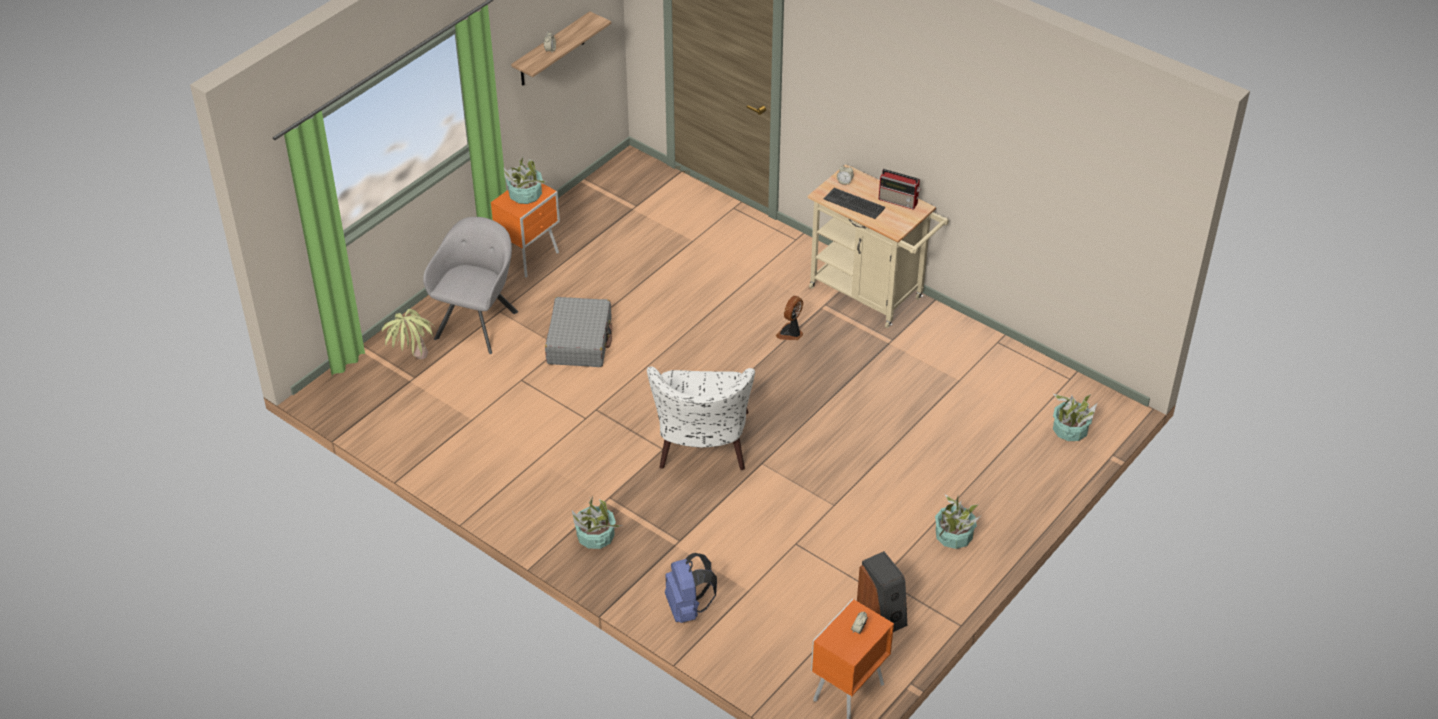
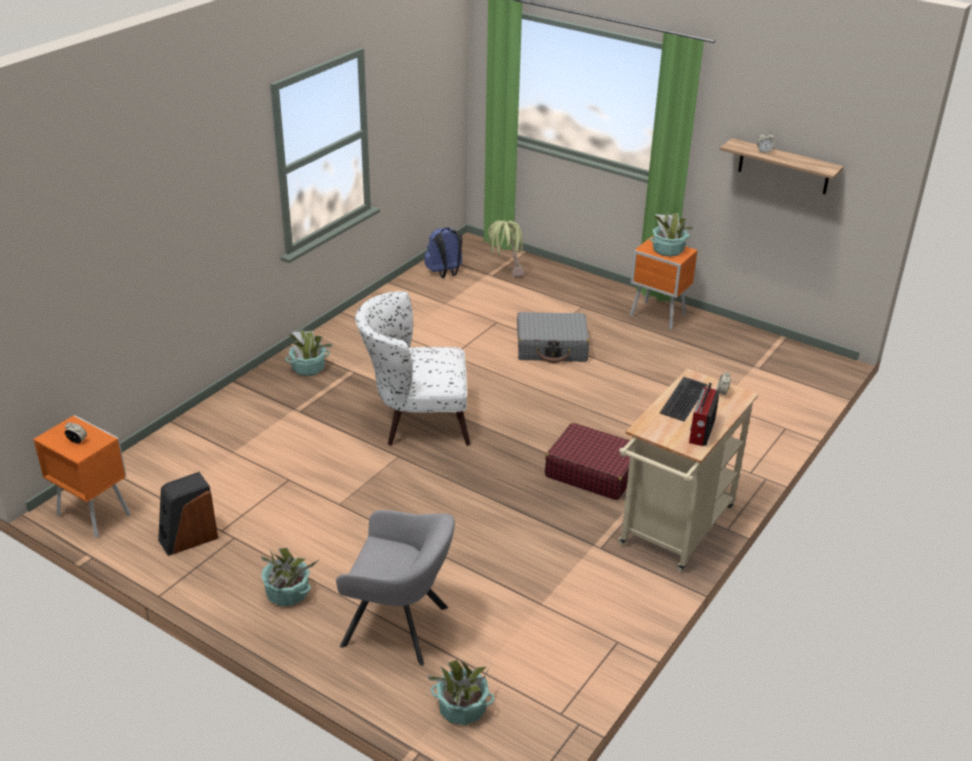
camera: 85 degrees right, 10 degrees down
grey armchair [423,217,518,354] -> grey armchair moved to [336,510,455,666]
blue backpack [665,553,717,623] -> blue backpack moved to [424,227,463,278]
fan [776,296,803,340] -> red suitcase [545,423,631,500]

